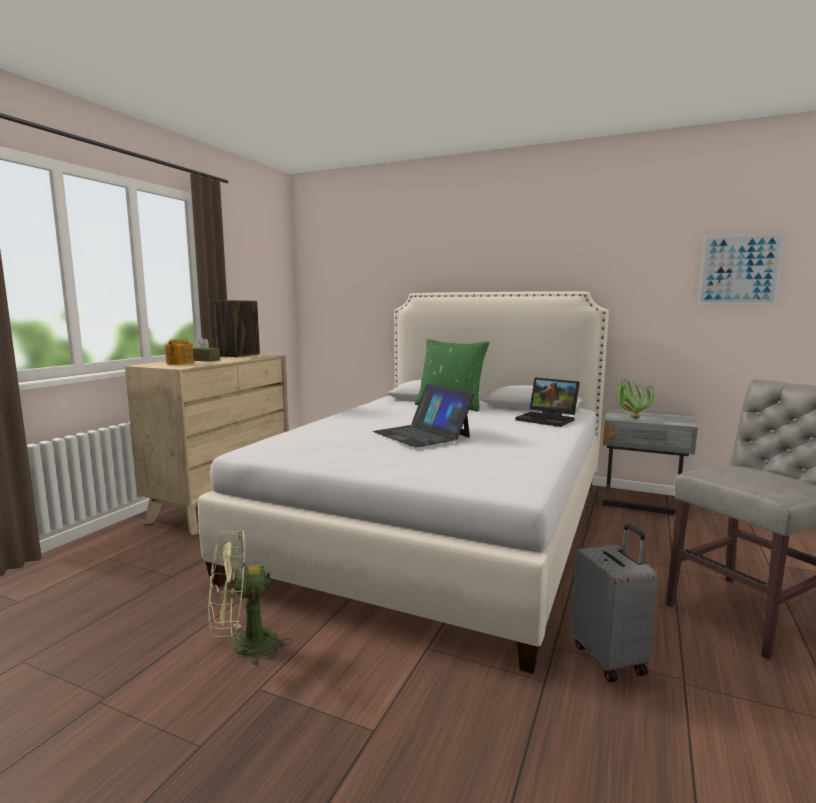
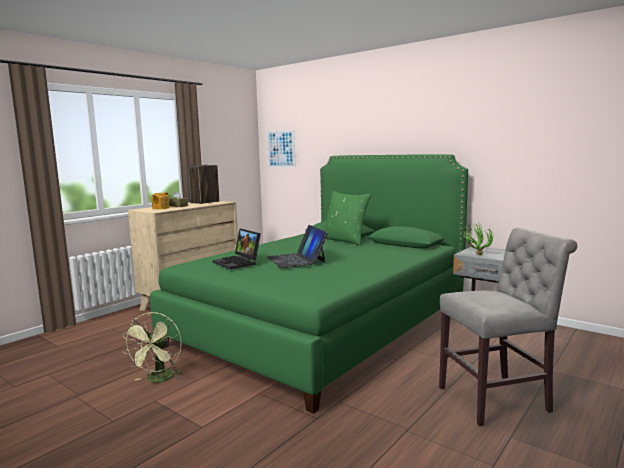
camera: 15 degrees right, 0 degrees up
white bed [198,291,609,674] -> green bed [150,154,468,414]
green fan [208,530,292,667] -> green fan turned 75 degrees counterclockwise [122,312,183,383]
laptop [516,377,580,427] -> laptop moved to [213,229,261,270]
grey suitcase [571,524,658,682] -> none
picture [698,232,785,305] -> picture moved to [267,130,296,168]

